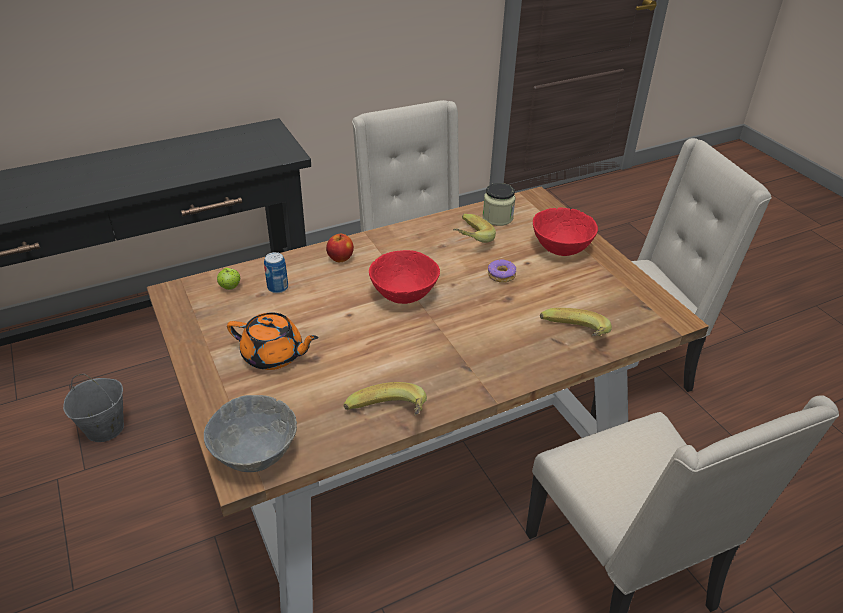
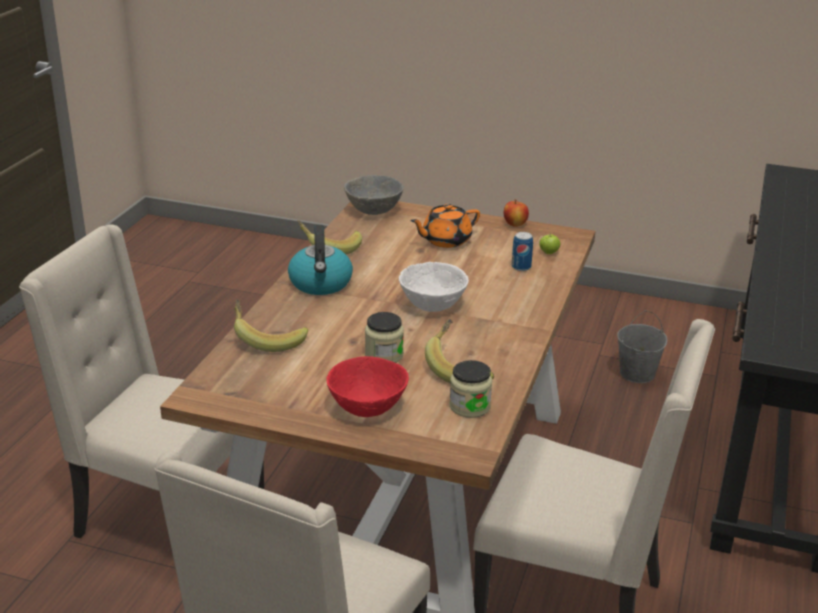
camera: 135 degrees right, 10 degrees down
apple [326,234,354,262] -> apple moved to [504,199,529,227]
red bowl [369,250,440,304] -> white bowl [399,262,469,312]
donut [488,259,516,283] -> jar [365,312,404,363]
none -> kettle [288,225,353,295]

